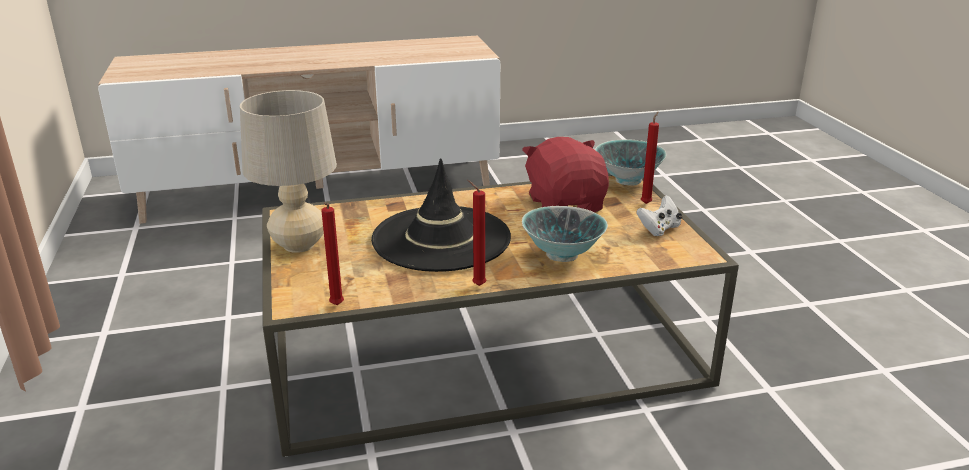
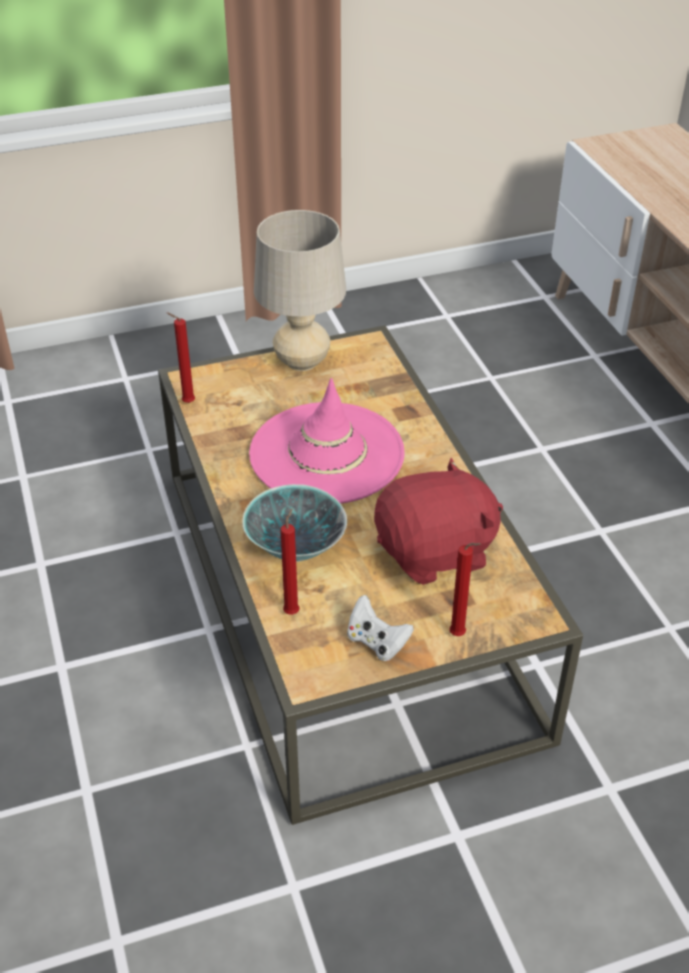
camera: 85 degrees right, 15 degrees up
black hat [371,158,511,272] -> pink hat [249,378,405,504]
red candle [467,180,487,286] -> red candle moved to [280,509,300,615]
bowl [595,139,667,186] -> none

